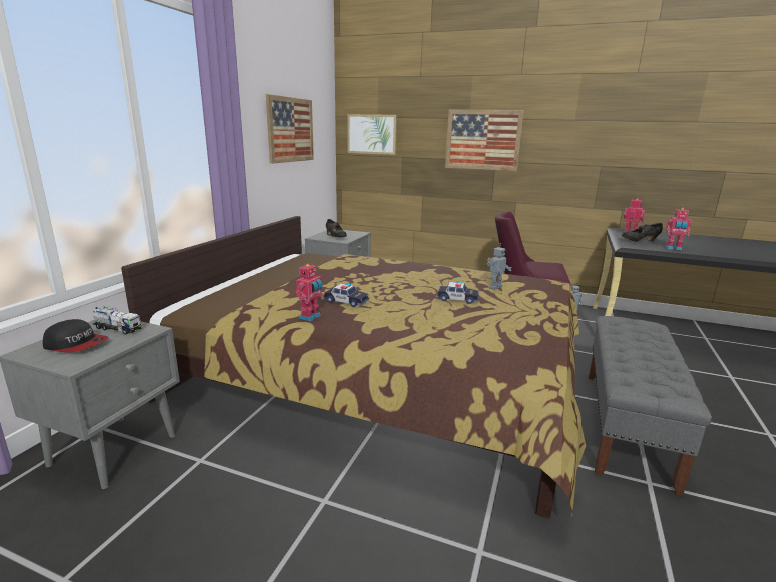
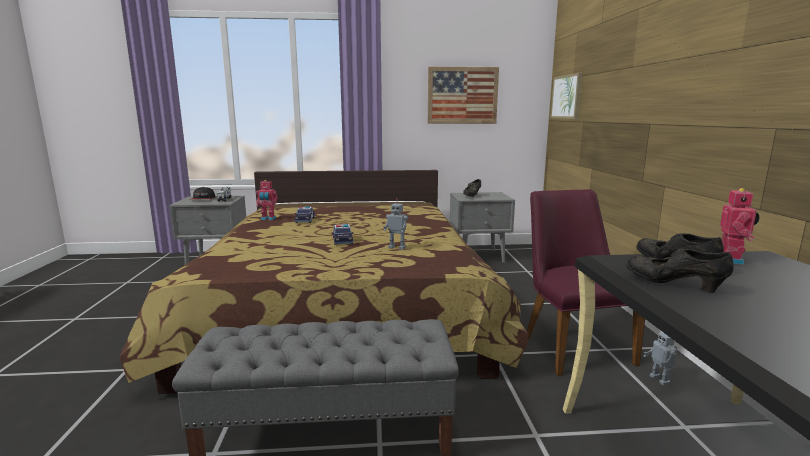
camera: 65 degrees right, 5 degrees down
picture [445,109,524,171] -> none
toy robot [665,208,692,250] -> black shoe [626,249,734,293]

